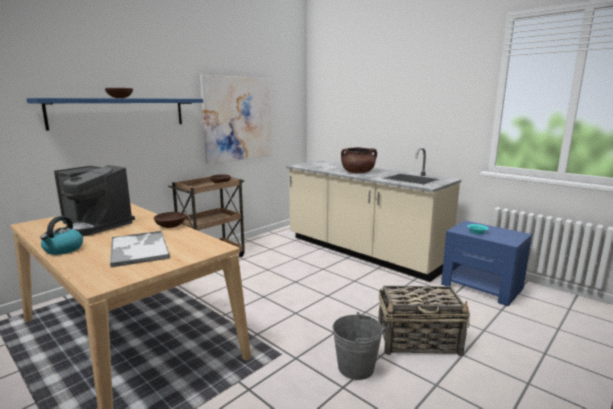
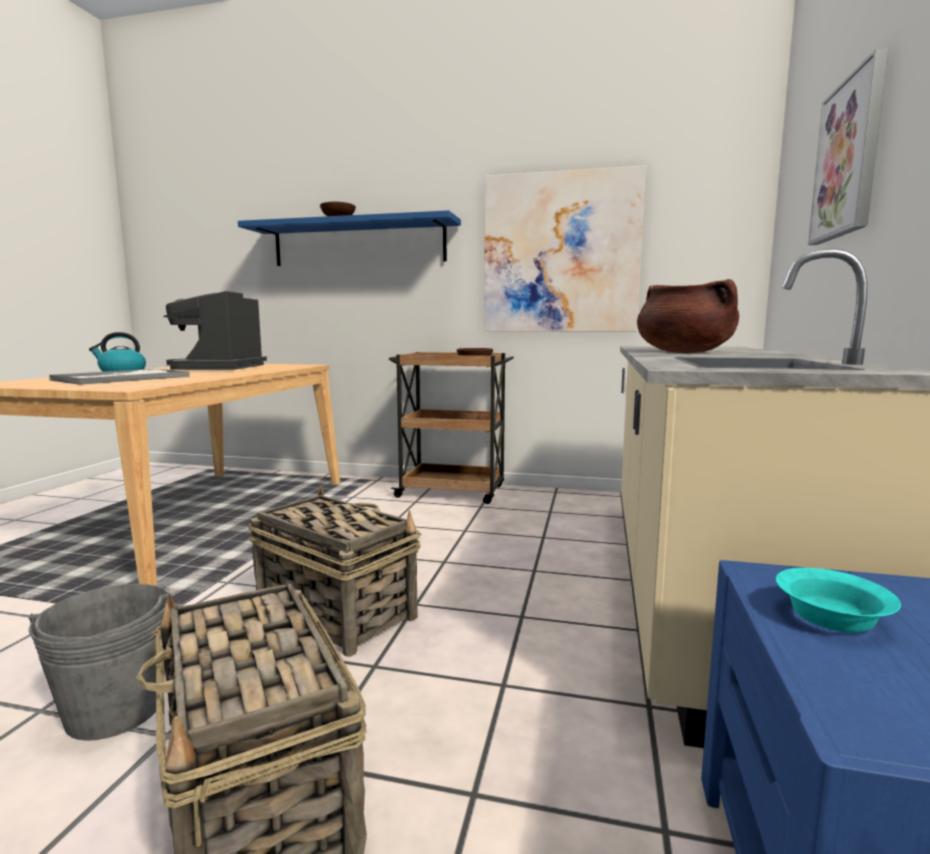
camera: 60 degrees right, 5 degrees down
brown bowl [154,212,186,228] -> none
none -> basket [248,485,421,657]
none -> picture [808,48,888,245]

